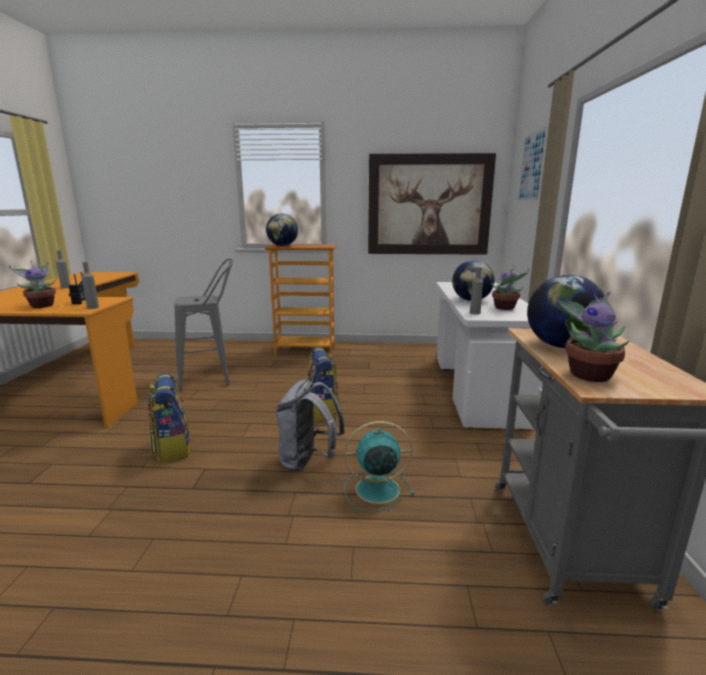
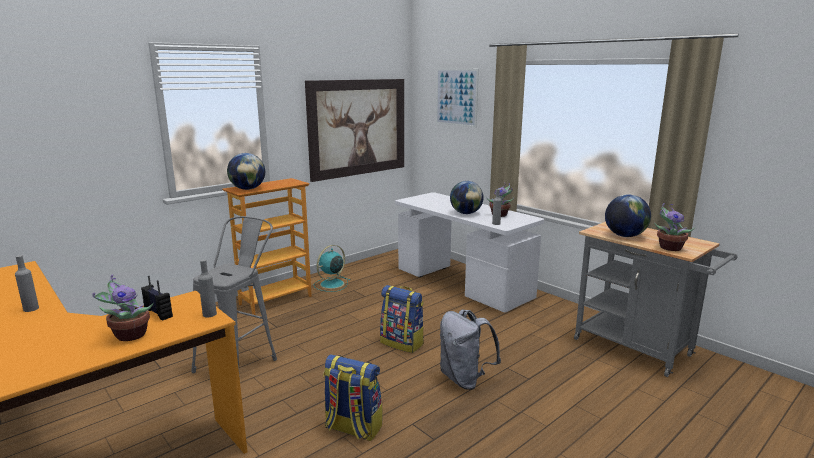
camera: 45 degrees left, 0 degrees up
turquoise fan [344,421,414,512] -> turquoise fan moved to [313,245,350,292]

